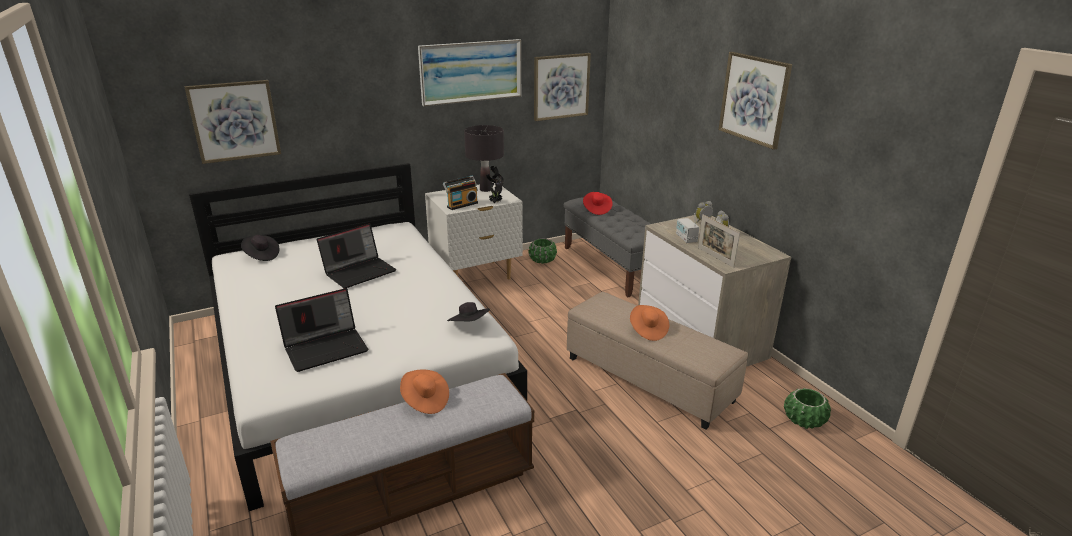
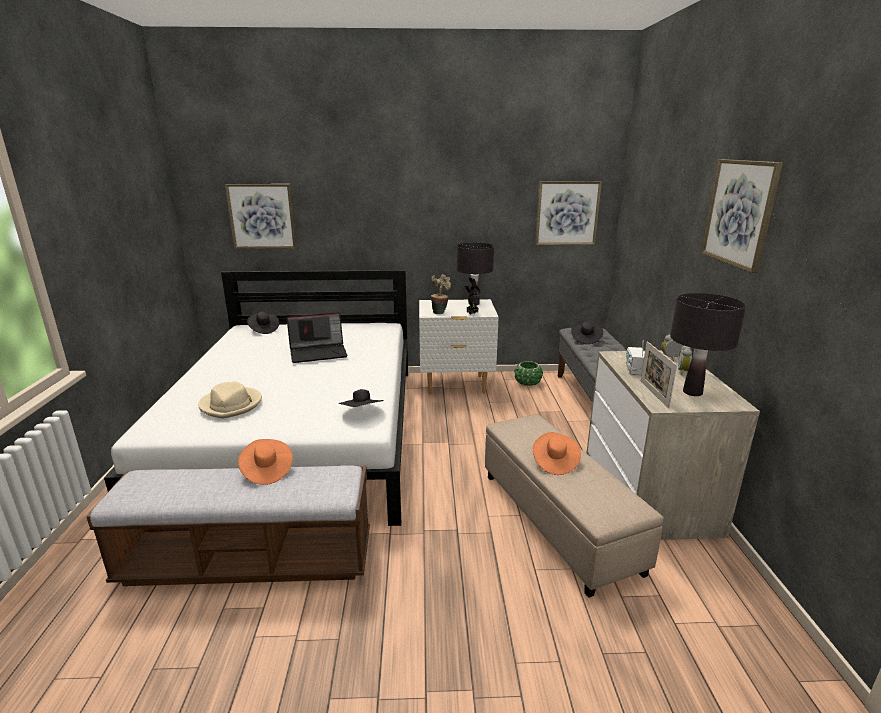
camera: 25 degrees right, 5 degrees down
laptop [275,288,368,372] -> beige hat [198,382,262,419]
picture [418,39,521,106] -> none
radio [443,176,478,210] -> potted plant [431,274,451,314]
red hat [583,192,613,215] -> black hat [571,321,603,344]
green planter [784,388,831,429] -> none
none -> black table lamp [670,293,746,396]

